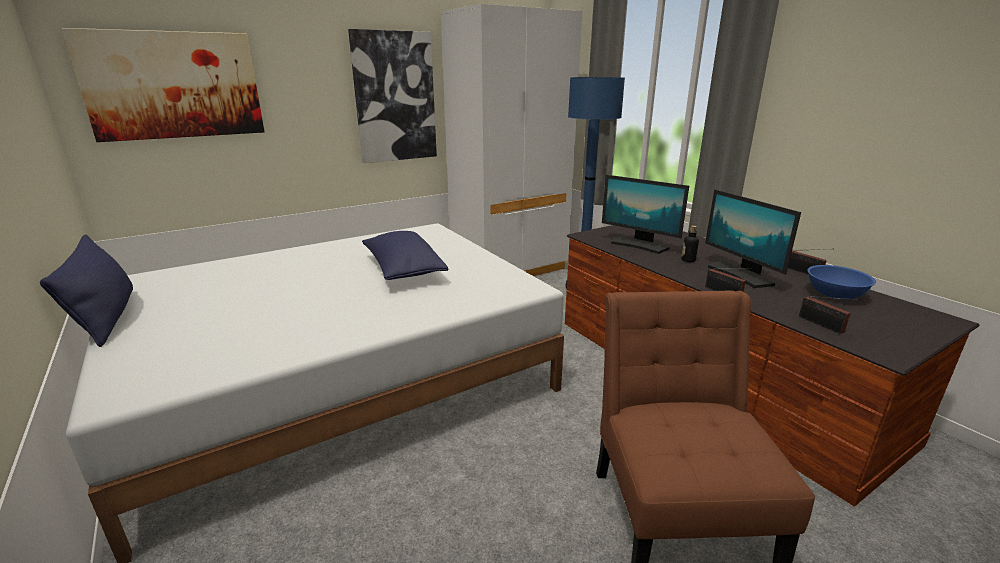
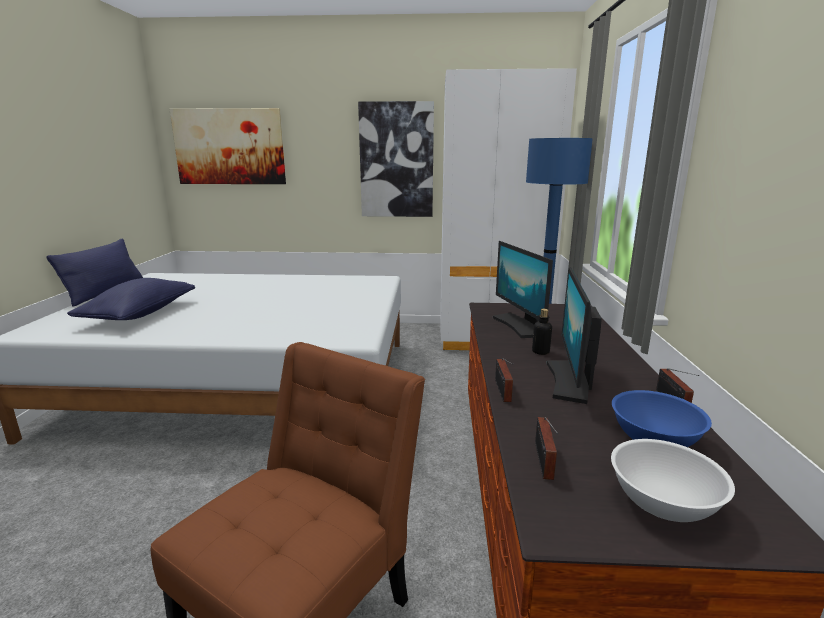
camera: 35 degrees right, 5 degrees down
blue pillow [362,231,449,280] -> blue pillow moved to [67,278,195,320]
none -> white bowl [611,439,735,522]

